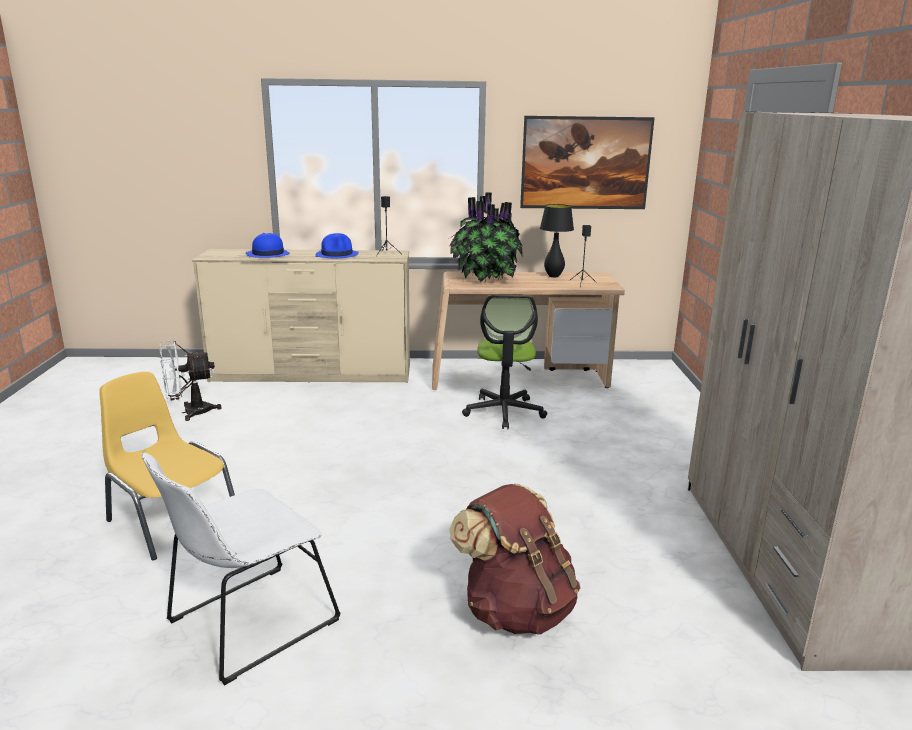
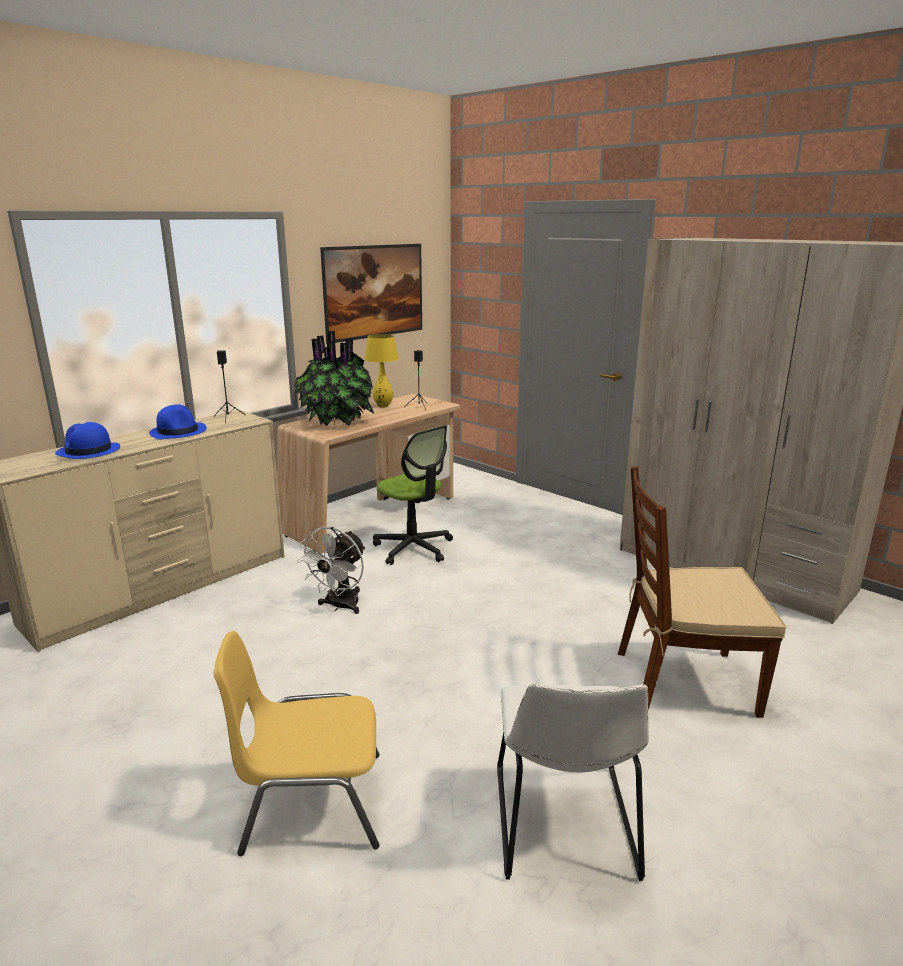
camera: 45 degrees left, 0 degrees up
white fan [159,340,222,421] -> white fan moved to [297,527,365,614]
brown backpack [449,484,580,634] -> brown chair [618,466,787,718]
black table lamp [540,204,574,277] -> yellow table lamp [365,334,399,408]

